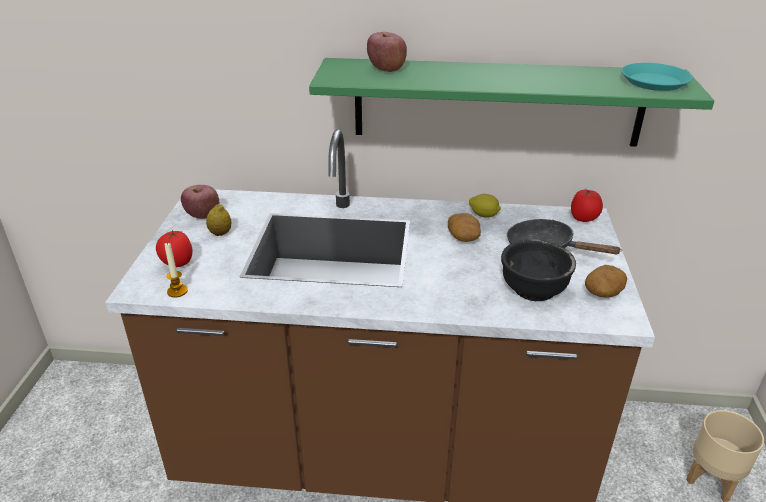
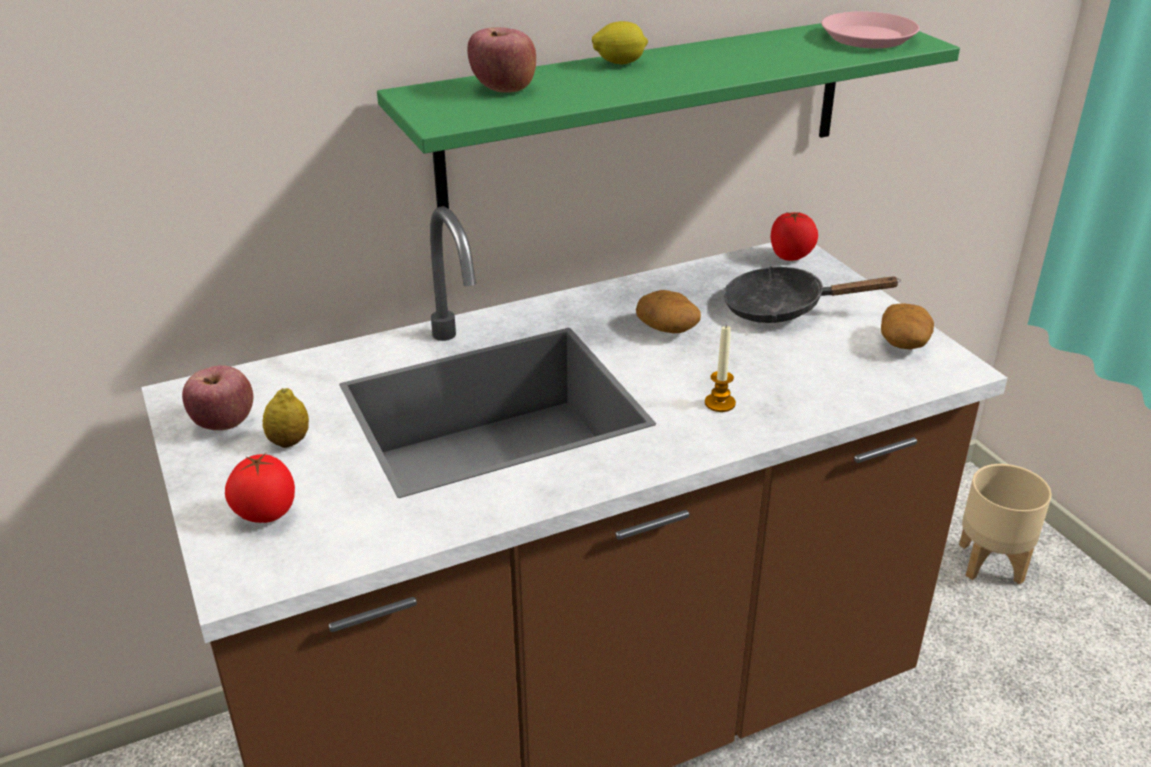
camera: 30 degrees left, 0 degrees up
candle [164,243,188,298] -> candle moved to [705,324,736,412]
lemon [469,194,501,218] -> lemon moved to [592,21,648,65]
black bowl [501,239,576,301] -> none
turquoise plate [621,63,693,91] -> pink plate [821,11,920,48]

